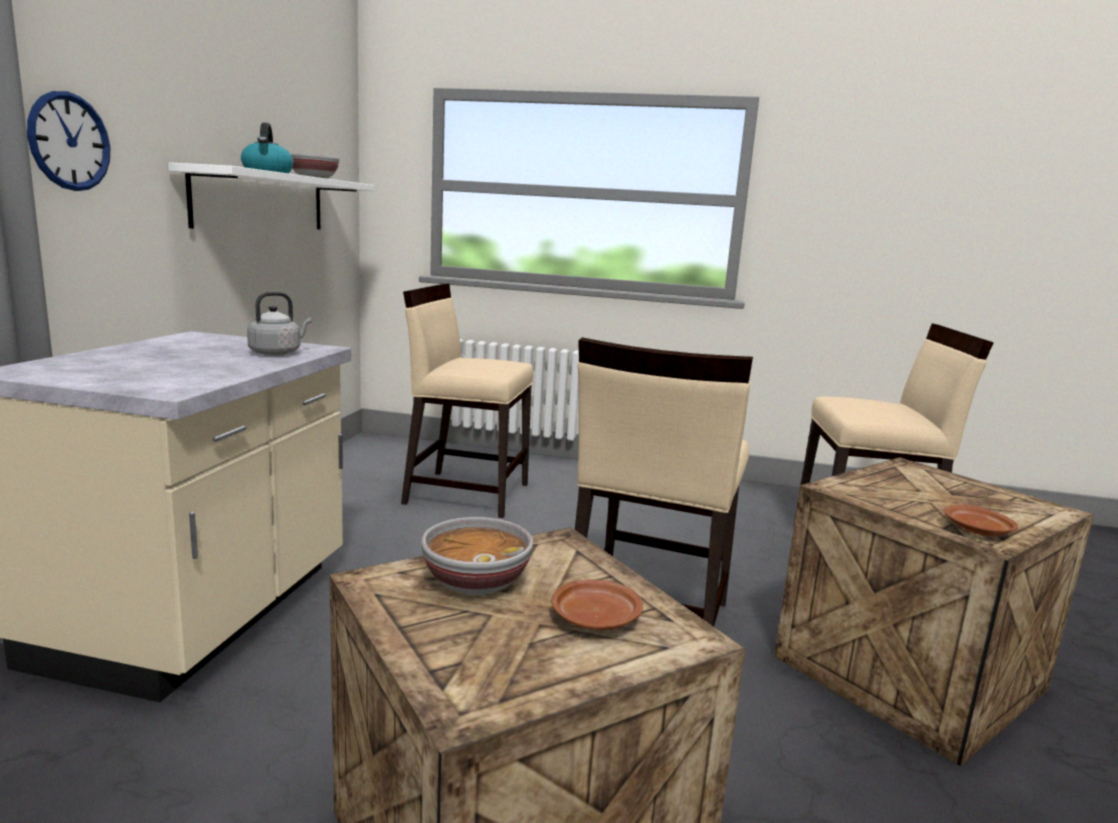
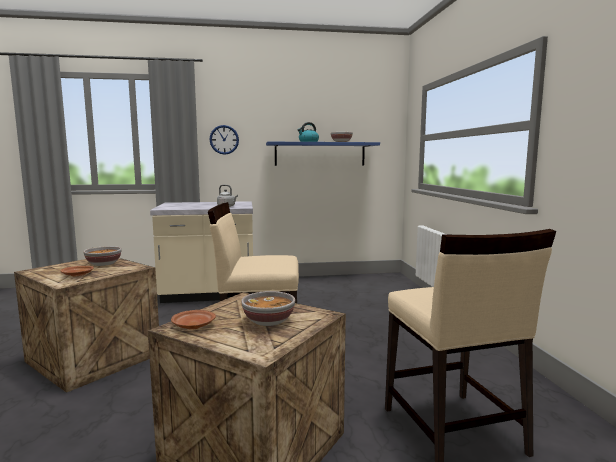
camera: 70 degrees right, 5 degrees down
white shelf [168,162,374,229] -> blue shelf [266,142,380,166]
beige chair [401,283,534,518] -> none
none -> bowl [241,291,295,326]

